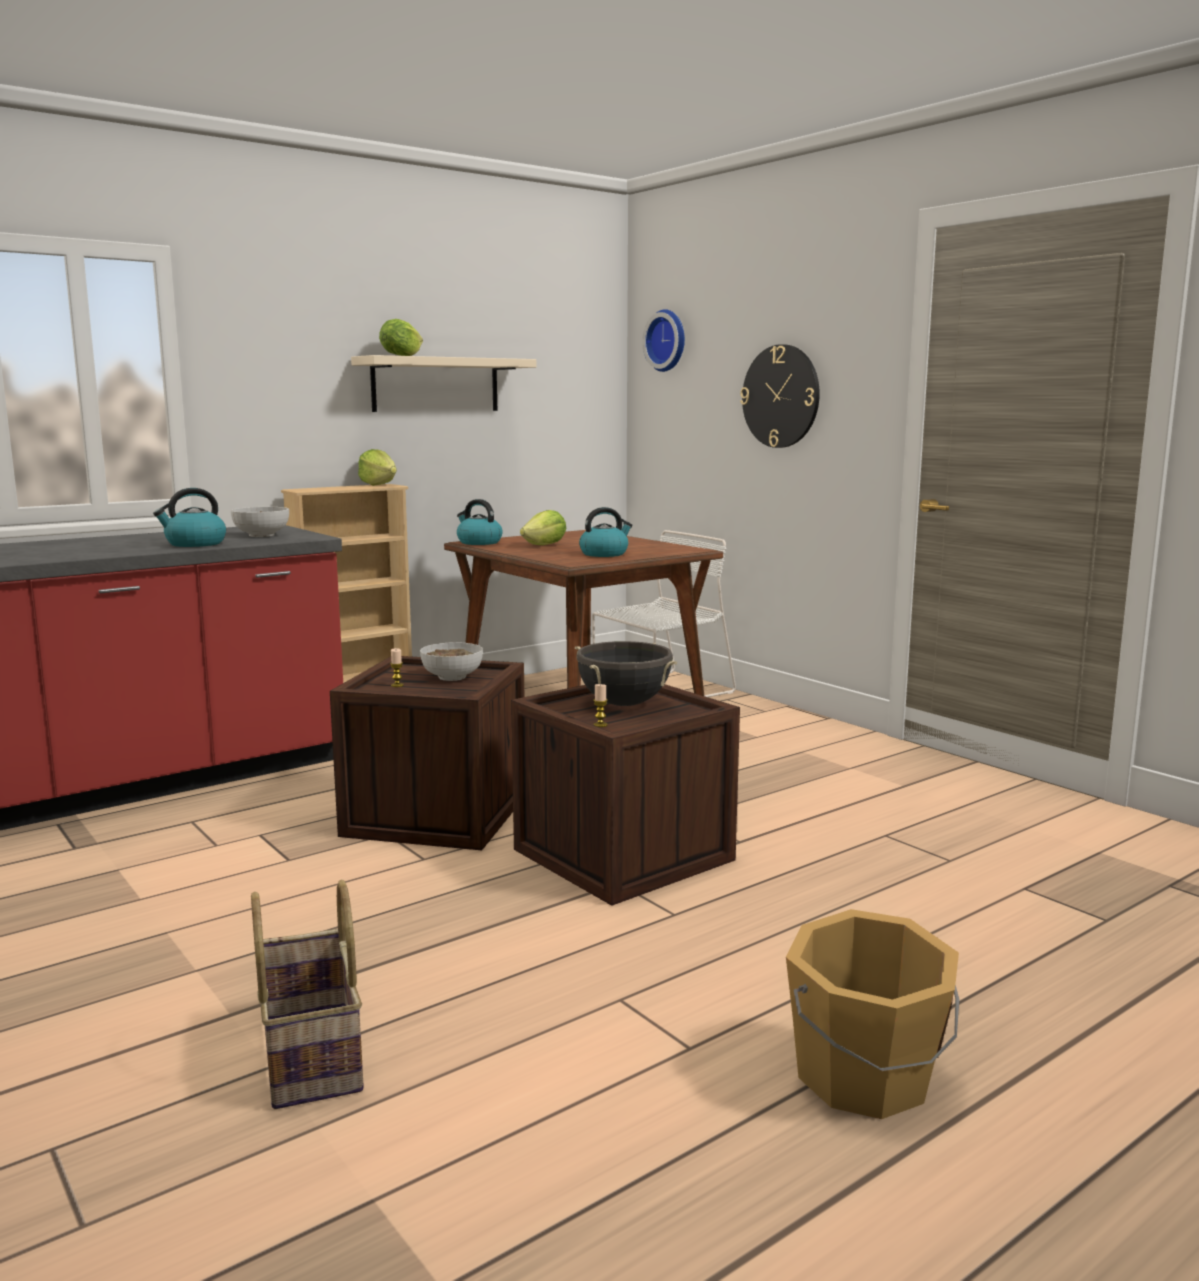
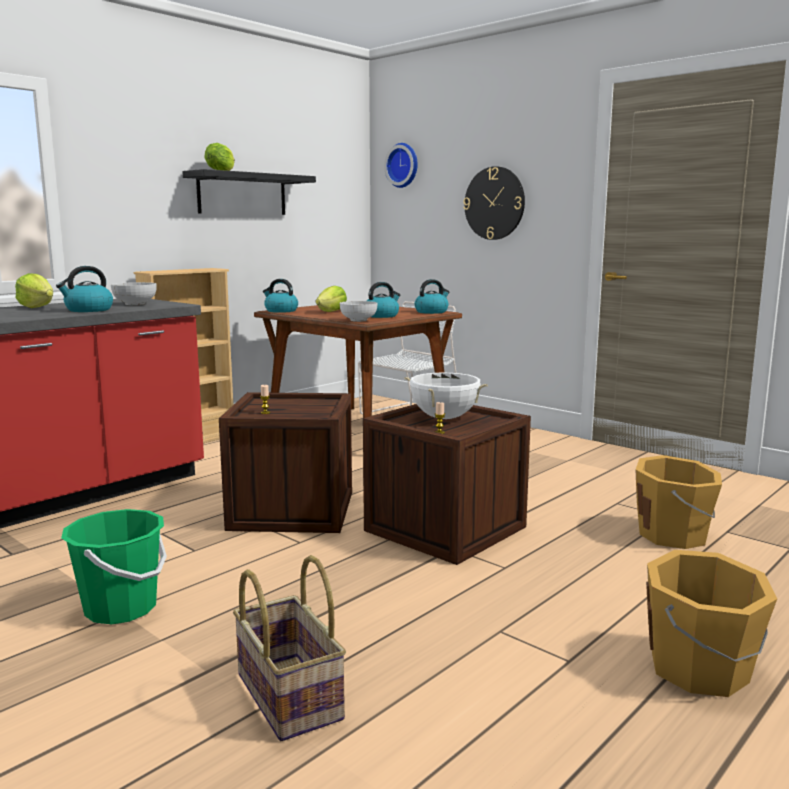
camera: 10 degrees left, 0 degrees up
beige shelf [351,355,536,412] -> black shelf [182,169,316,215]
lettuce [358,449,397,486] -> lettuce moved to [15,273,53,308]
bowl [420,642,483,681] -> bowl moved to [340,301,377,322]
black cooking pot [575,641,677,706] -> white cooking pot [404,373,488,419]
none -> green bucket [61,509,167,624]
none -> kettle [415,279,450,314]
none -> orange bucket [636,455,722,549]

